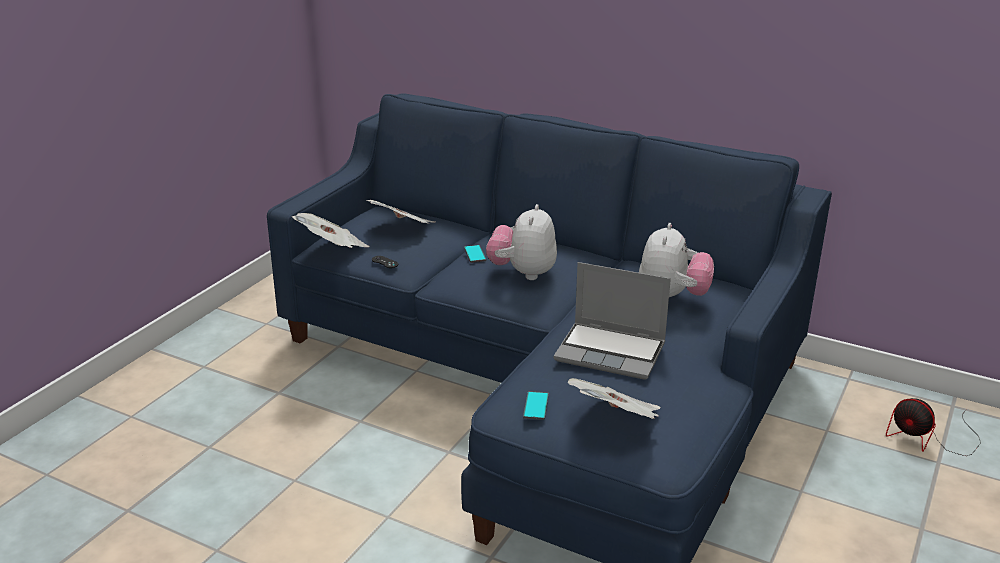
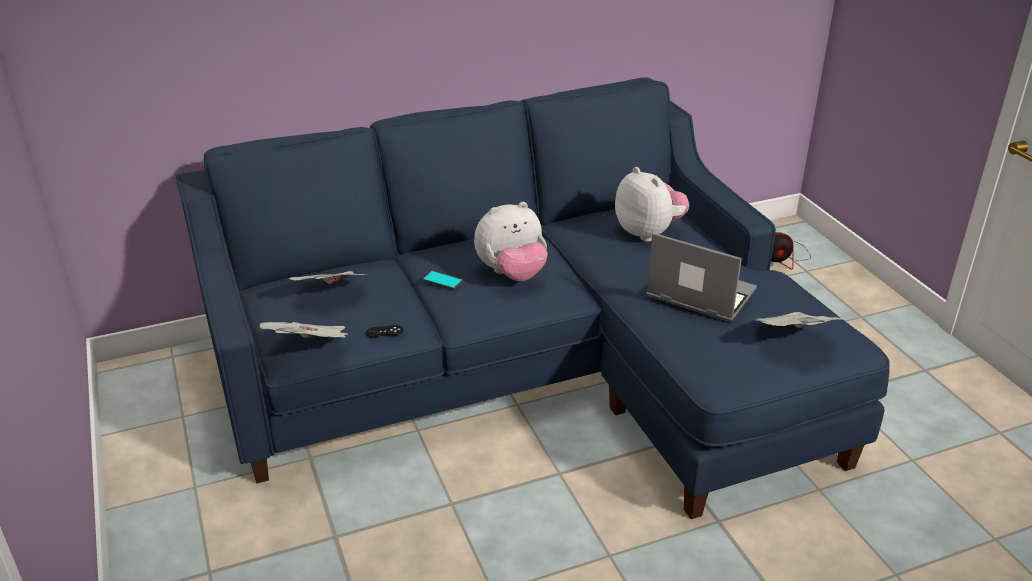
camera: 50 degrees left, 5 degrees up
plush toy [486,204,557,280] -> plush toy turned 75 degrees counterclockwise [474,202,548,281]
phone [523,391,549,420] -> none
laptop [554,262,671,380] -> laptop turned 120 degrees counterclockwise [646,233,757,322]

